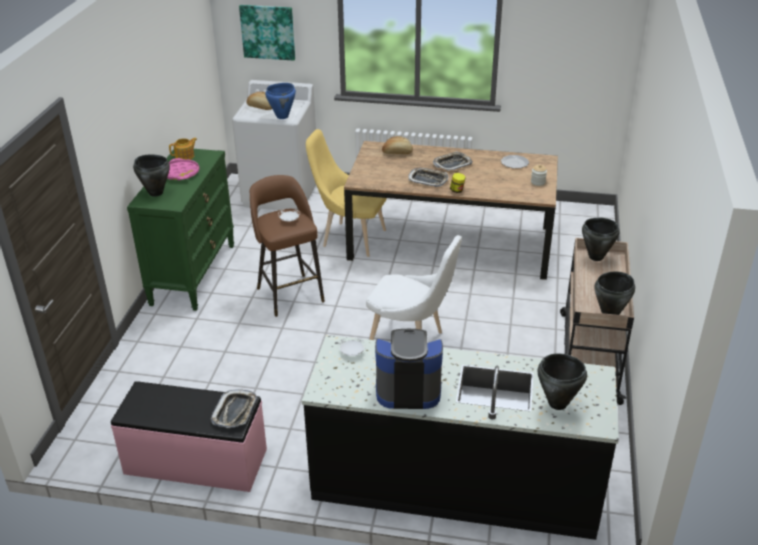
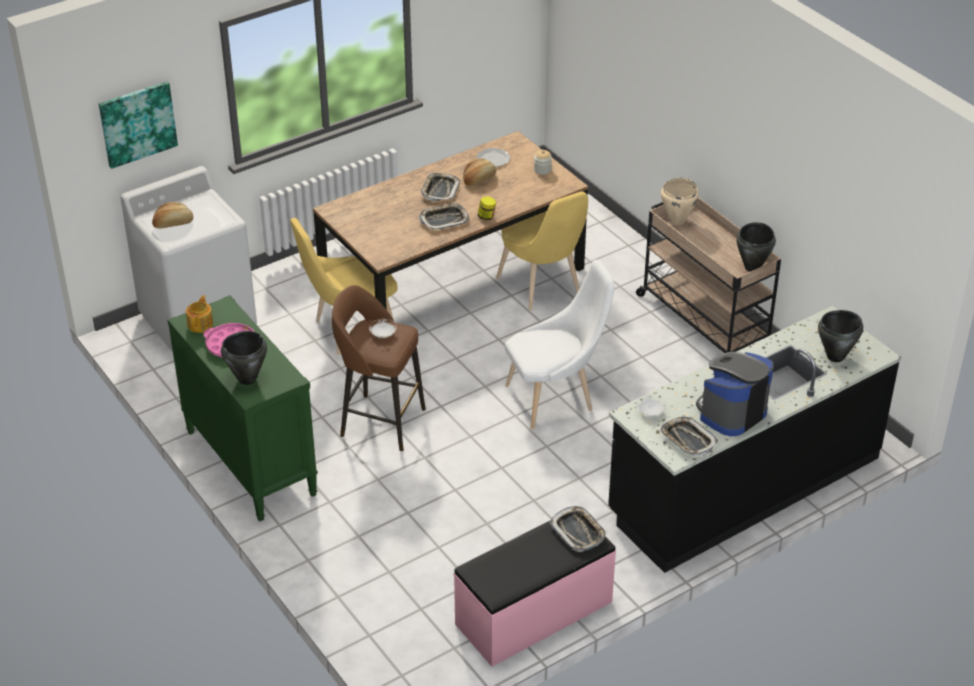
camera: 45 degrees left, 5 degrees up
blue cooking pot [265,83,296,119] -> none
bread [382,136,413,154] -> bread moved to [463,158,496,186]
black cooking pot [582,218,619,261] -> beige cooking pot [661,178,699,225]
none -> yellow chair [496,192,588,310]
none -> tray [660,417,718,456]

